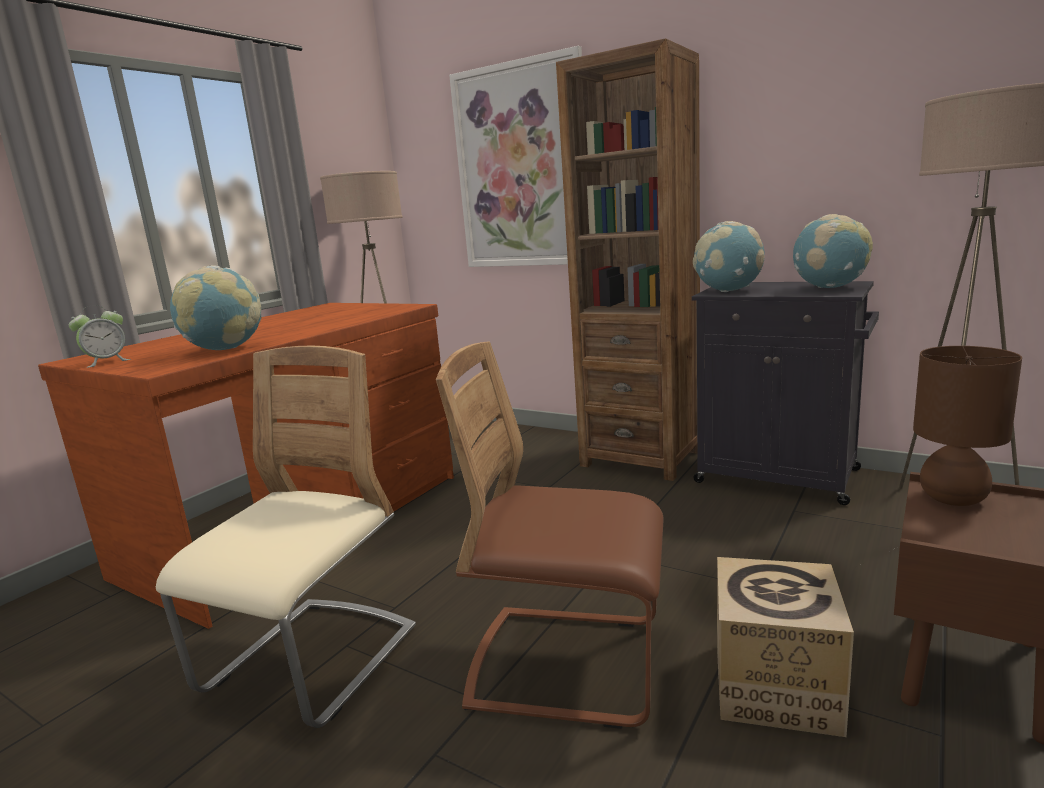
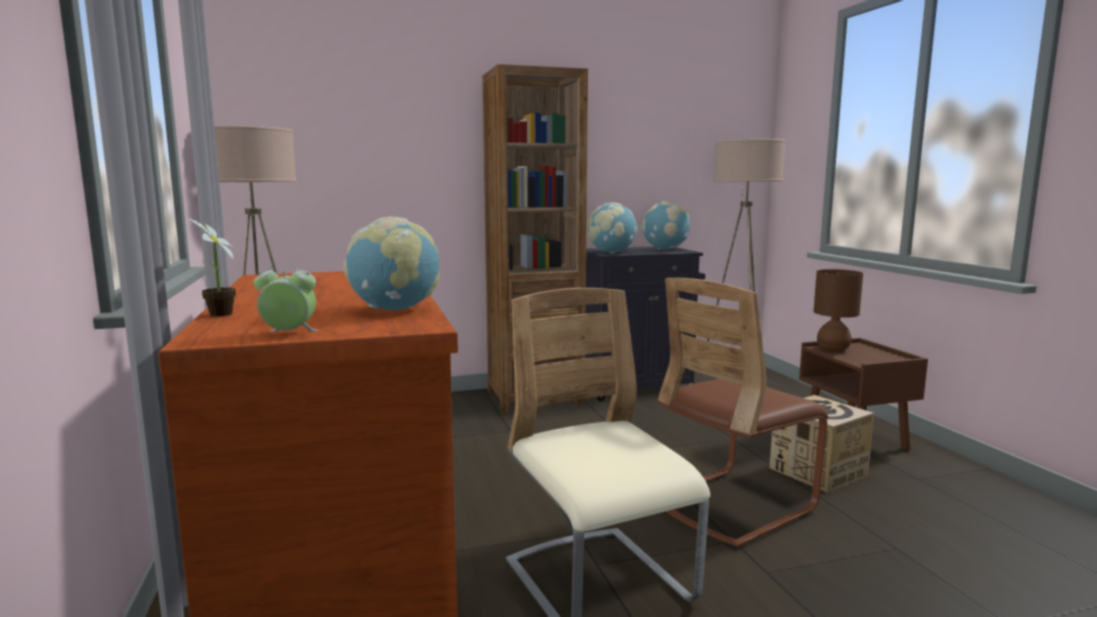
camera: 50 degrees left, 5 degrees down
alarm clock [69,305,131,368] -> alarm clock turned 90 degrees counterclockwise [253,261,319,332]
picture [449,46,582,267] -> none
none -> potted plant [188,218,236,317]

